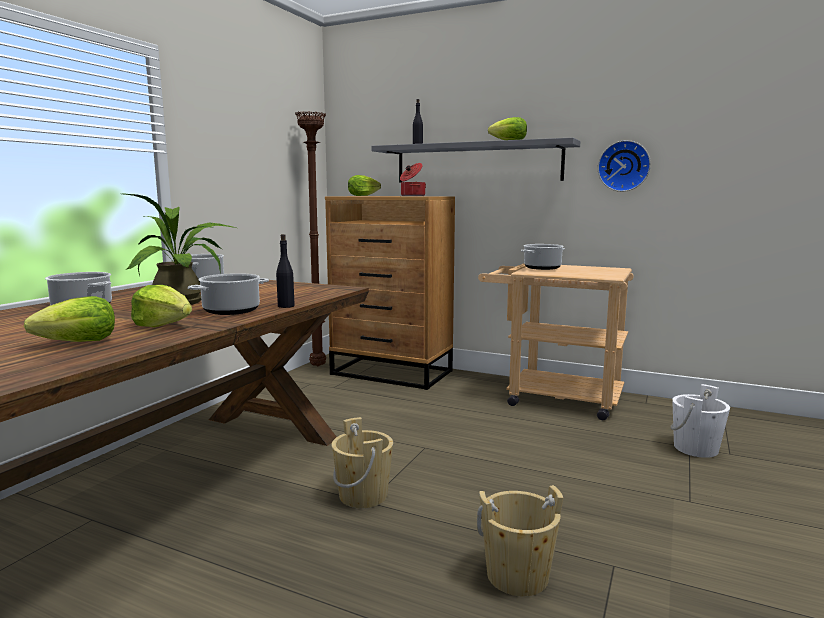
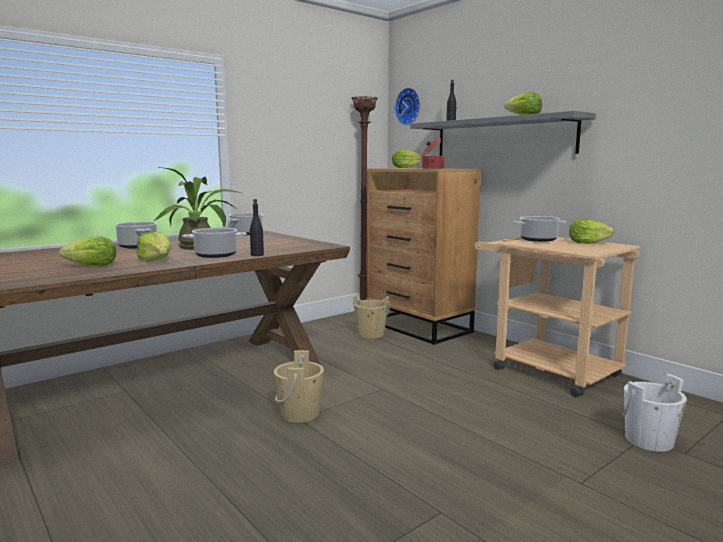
camera: 25 degrees right, 0 degrees up
beige bucket [477,485,563,596] -> beige bucket moved to [353,294,390,339]
wall clock [598,140,651,192] -> wall clock moved to [395,88,420,126]
none -> lettuce [569,219,614,244]

